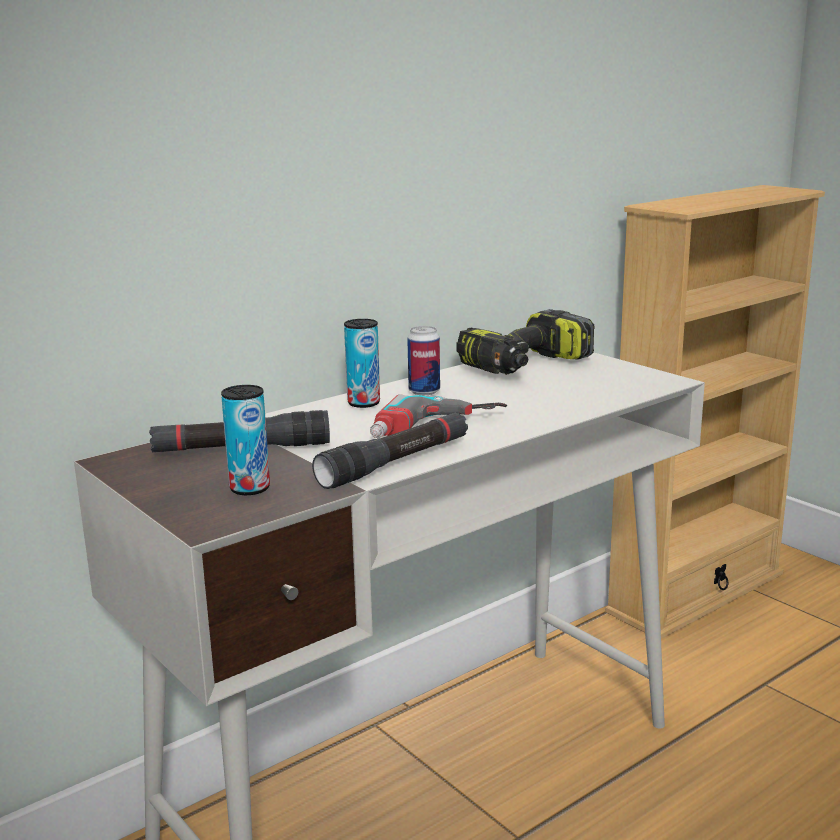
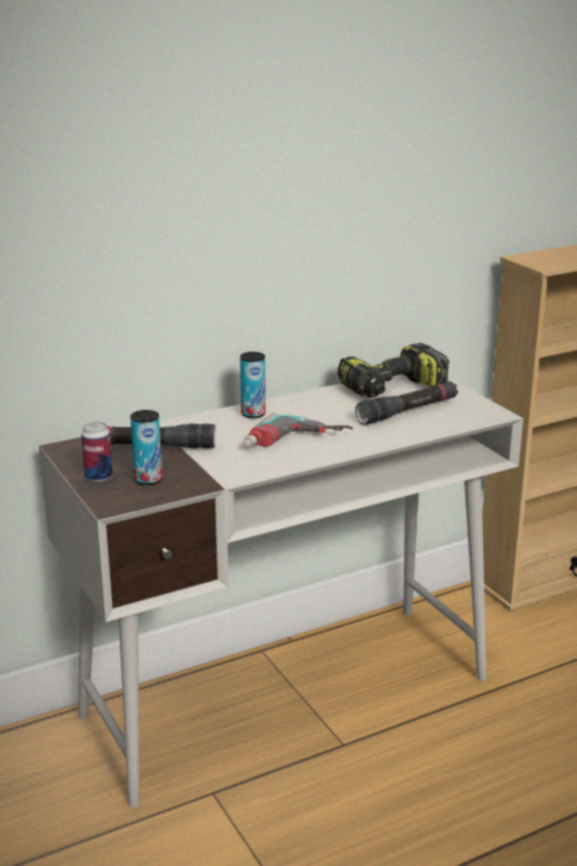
camera: 10 degrees right, 5 degrees up
black flashlight [312,412,468,489] -> black flashlight moved to [355,381,458,425]
can [407,326,440,395] -> can moved to [81,422,113,482]

